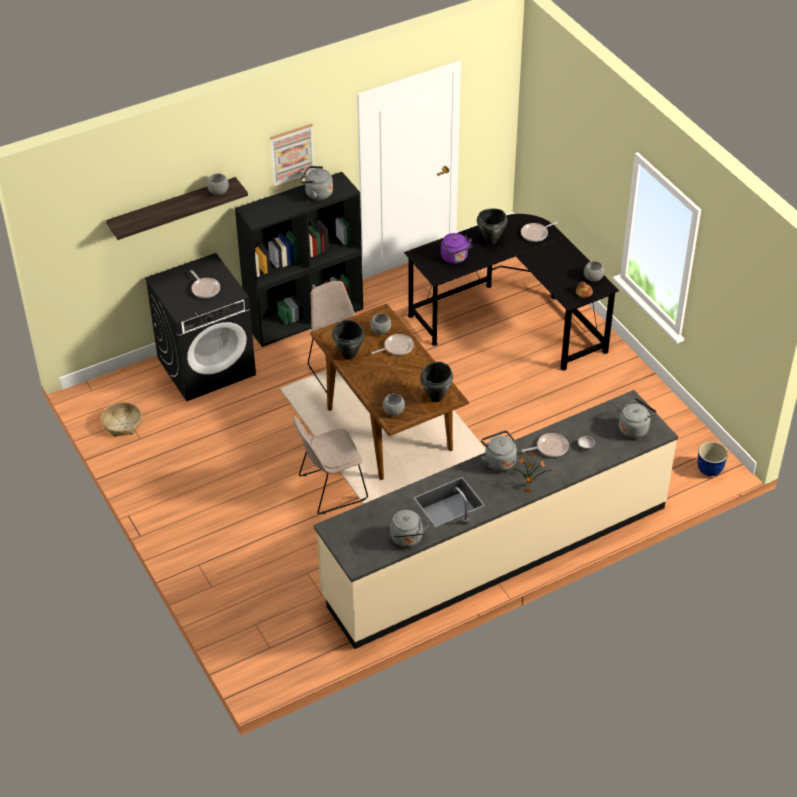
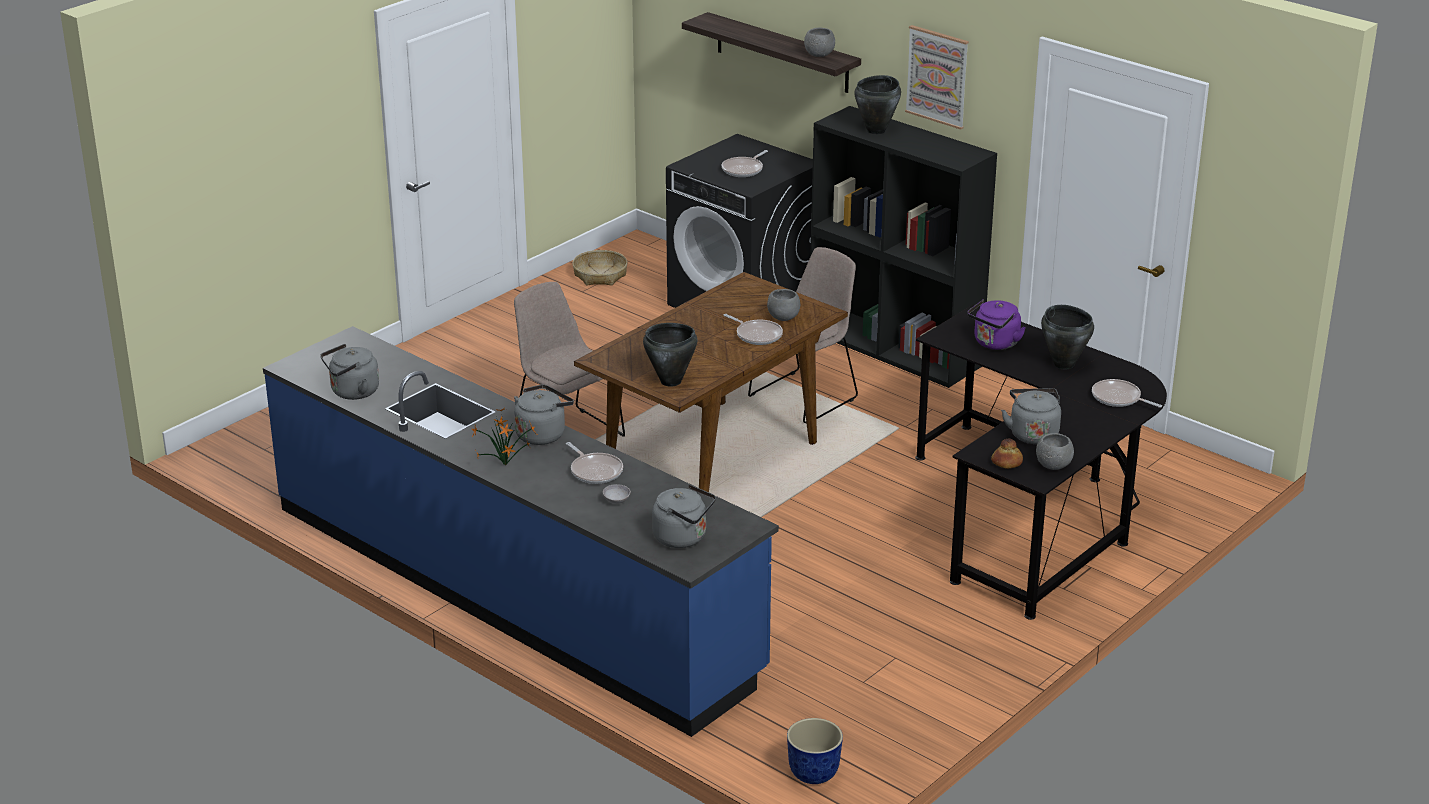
camera: 70 degrees right, 15 degrees down
grey kettle [300,166,333,200] -> grey kettle moved to [1001,388,1061,444]
beige counter [314,390,678,649] -> blue counter [263,326,779,737]
black cooking pot [332,320,365,360] -> black cooking pot moved to [854,75,901,134]
grey bowl [383,393,405,416] -> none

